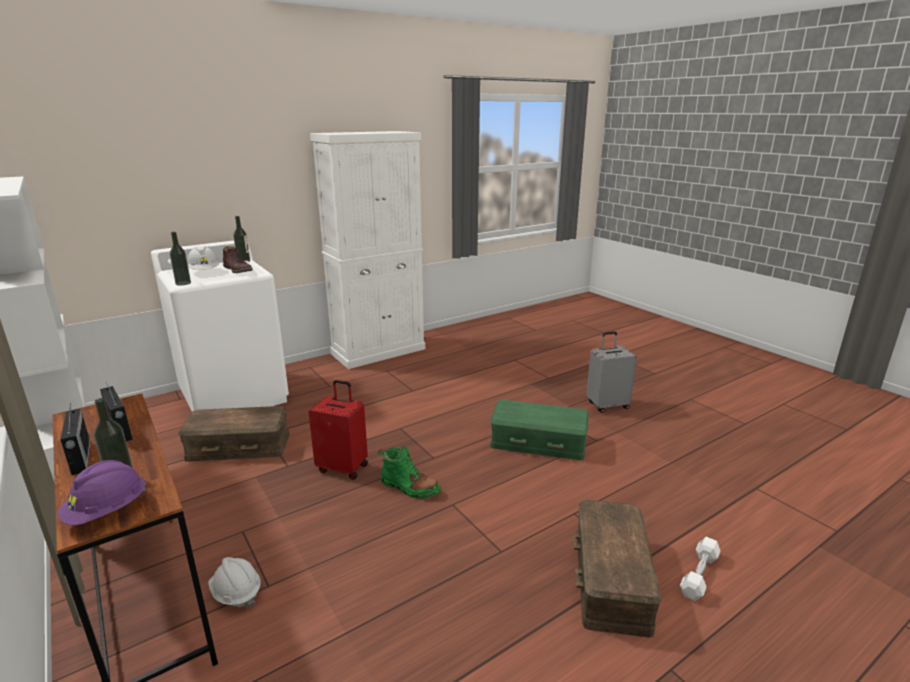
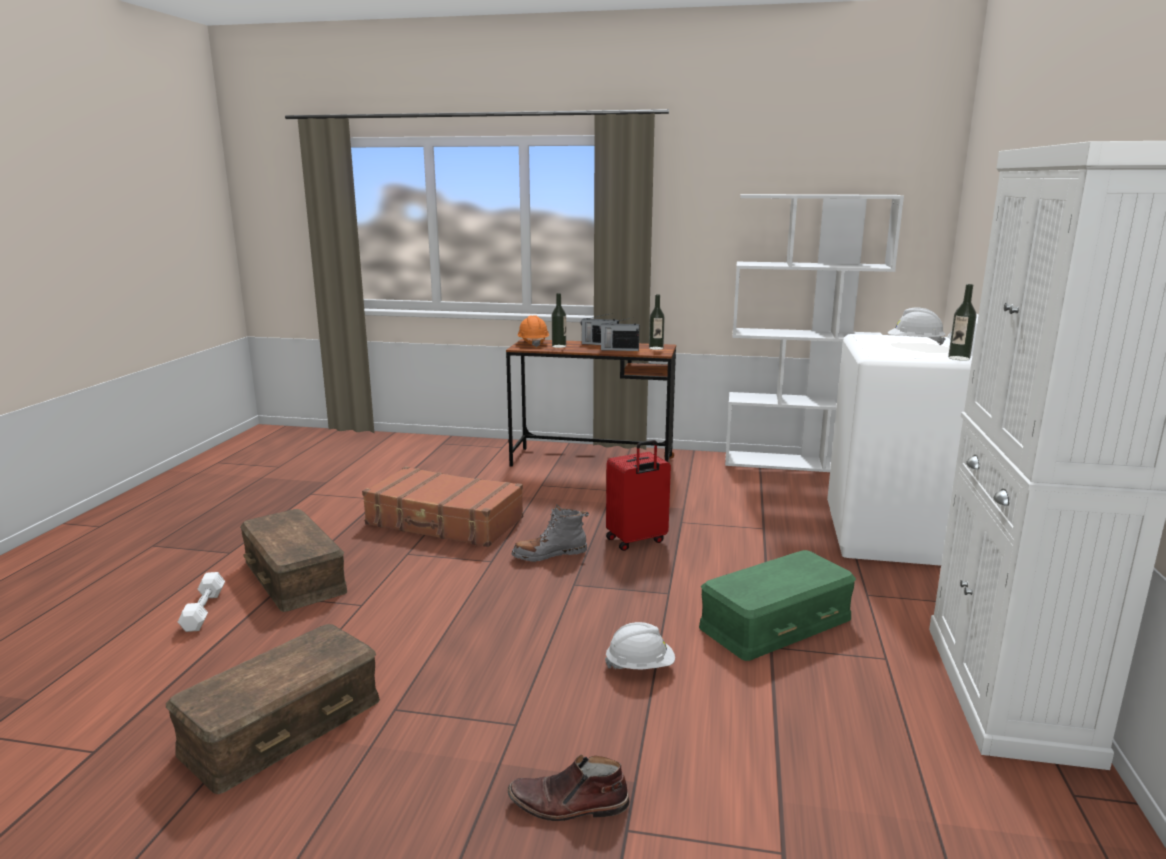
camera: 135 degrees right, 5 degrees down
purple hard hat [58,460,146,525] -> orange hard hat [517,315,549,347]
bottle [170,232,191,286] -> bottle moved to [649,295,665,350]
brown storage box [178,406,290,462] -> brown storage box moved to [166,624,380,794]
white hard hat [208,557,261,608] -> white hard hat moved to [605,622,675,670]
brown boot [223,246,253,273] -> brown boot moved to [508,755,630,821]
green boot [378,446,441,499] -> grey boot [512,504,589,562]
green storage box [490,400,589,460] -> green storage box moved to [699,550,856,661]
grey suitcase [586,331,637,413] -> none
none -> brown suitcase [362,466,523,547]

